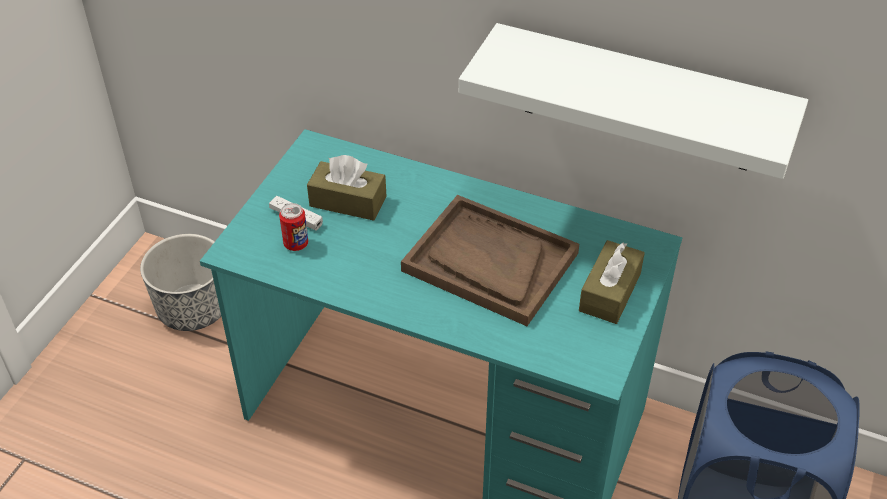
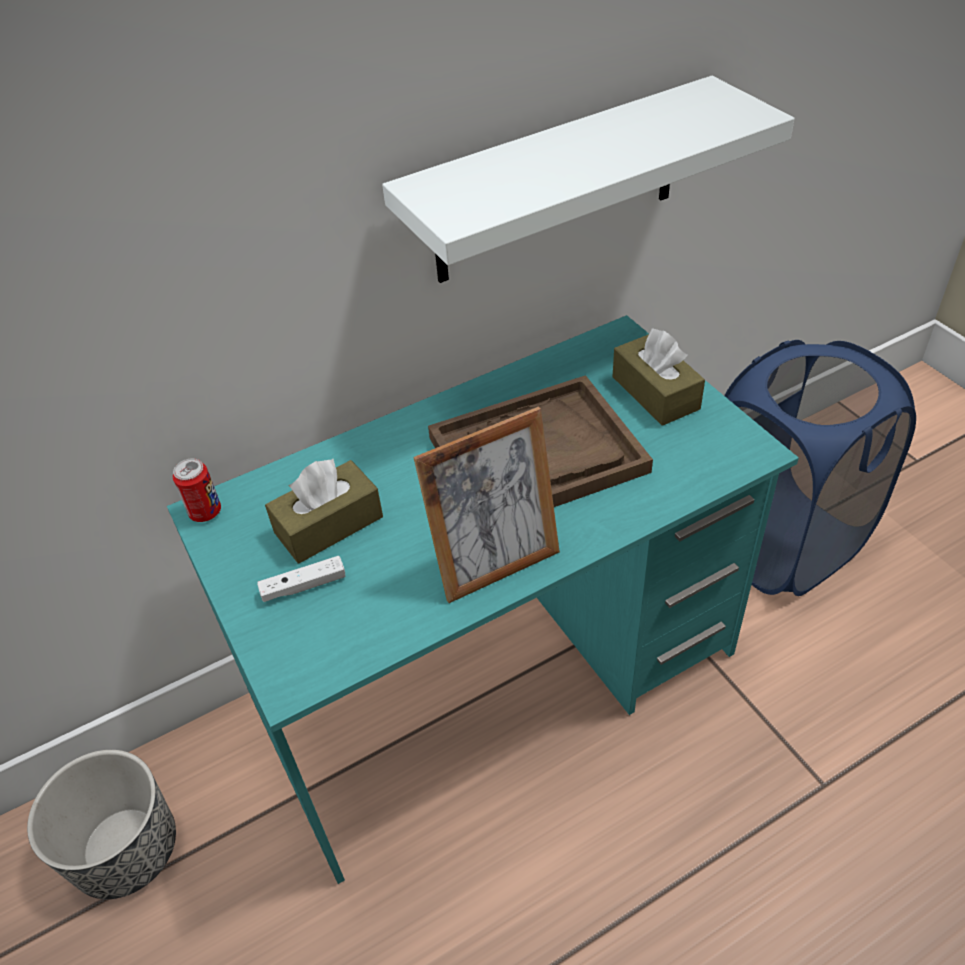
camera: 50 degrees left, 0 degrees up
can [279,203,308,251] -> can moved to [173,458,221,522]
none -> picture frame [413,407,560,603]

